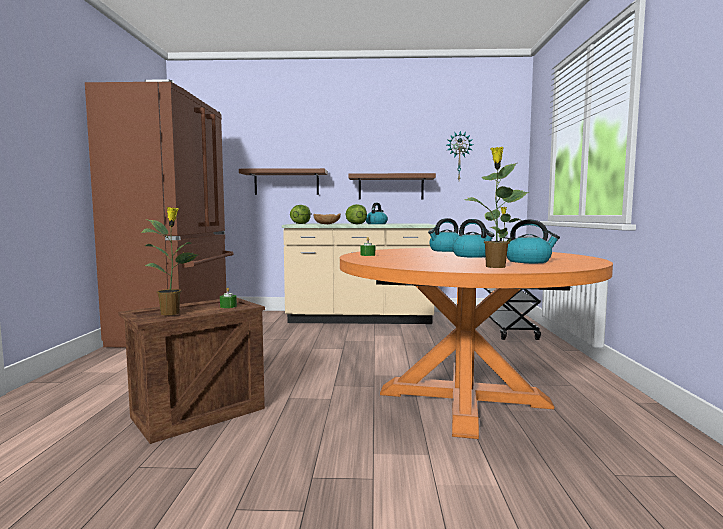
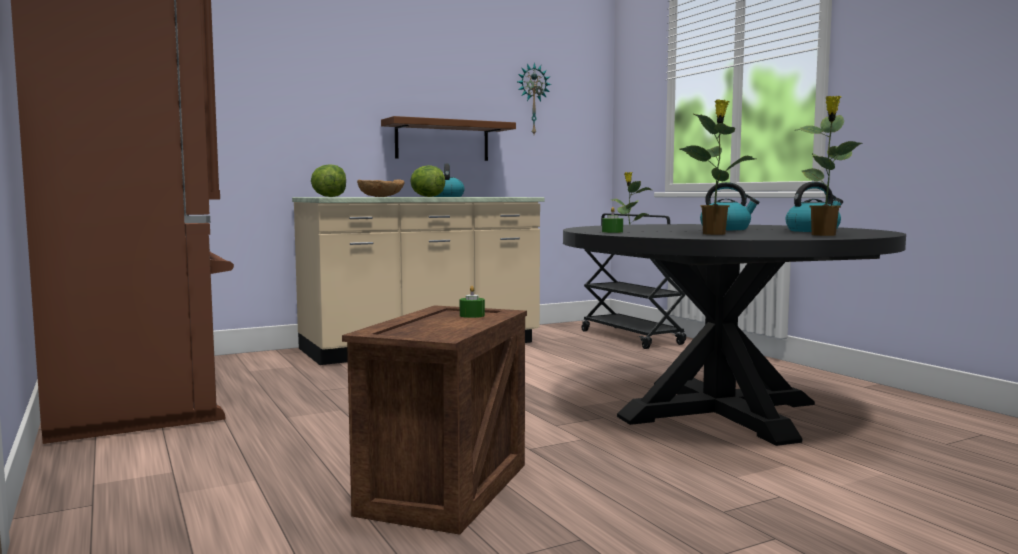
camera: 30 degrees left, 0 degrees up
potted plant [141,207,198,315] -> potted plant moved to [679,99,756,235]
brown shelf [239,168,327,195] -> none
orange dining table [340,248,613,439] -> black dining table [563,224,906,446]
kettle [428,218,459,252] -> none

